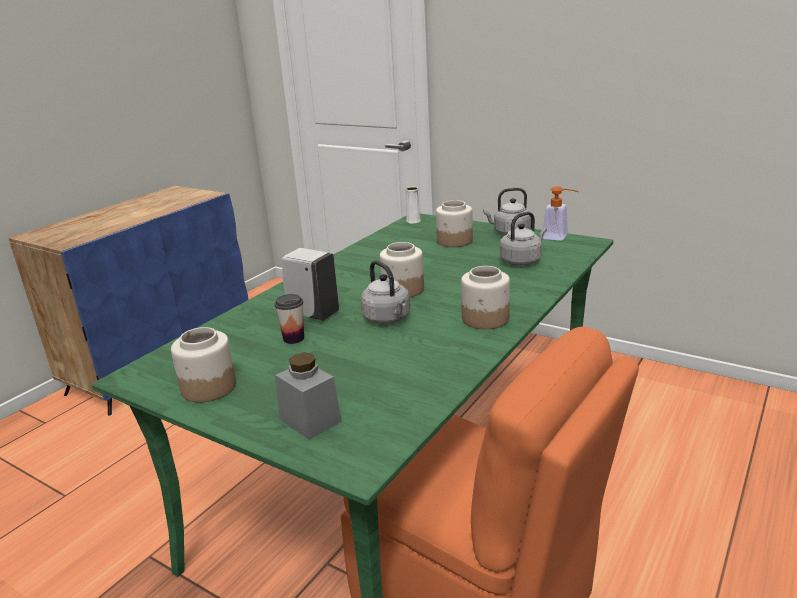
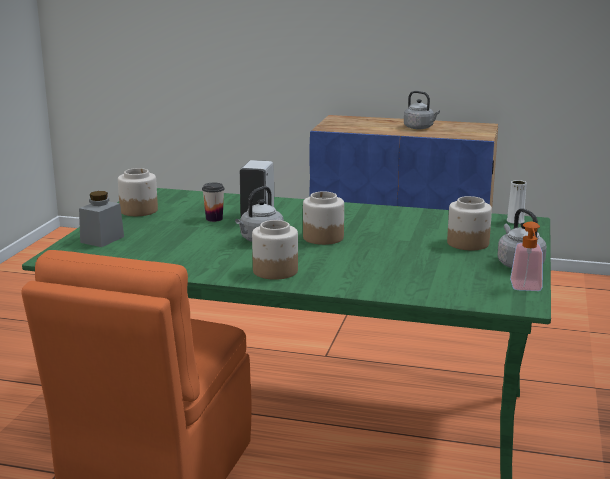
camera: 70 degrees right, 5 degrees down
grey kettle [500,212,547,266] -> grey kettle moved to [404,91,440,129]

